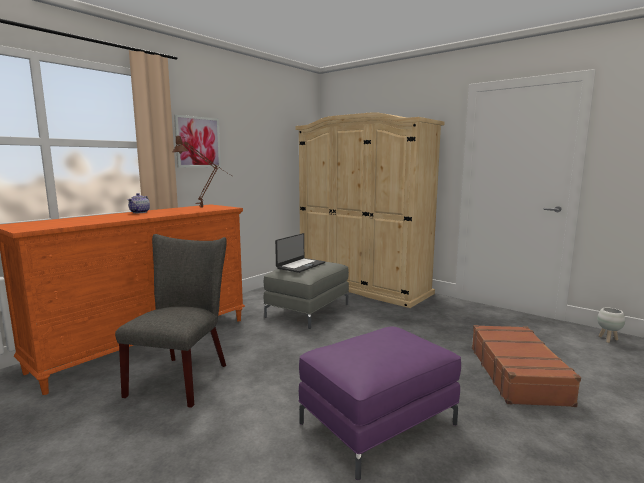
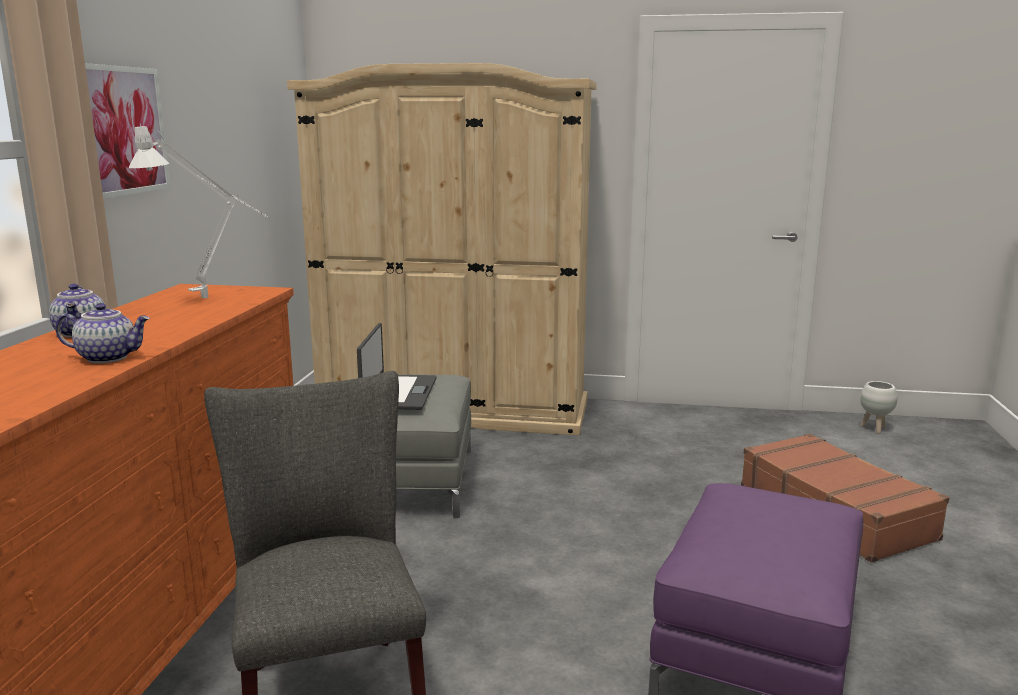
camera: 30 degrees left, 5 degrees up
brown table lamp [173,136,231,208] -> white table lamp [129,124,268,299]
none -> teapot [55,303,150,363]

